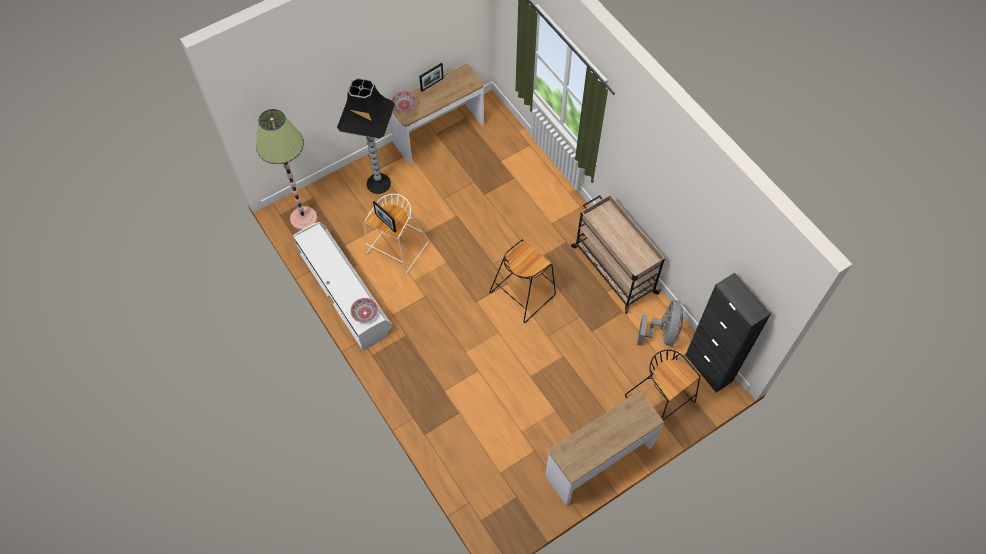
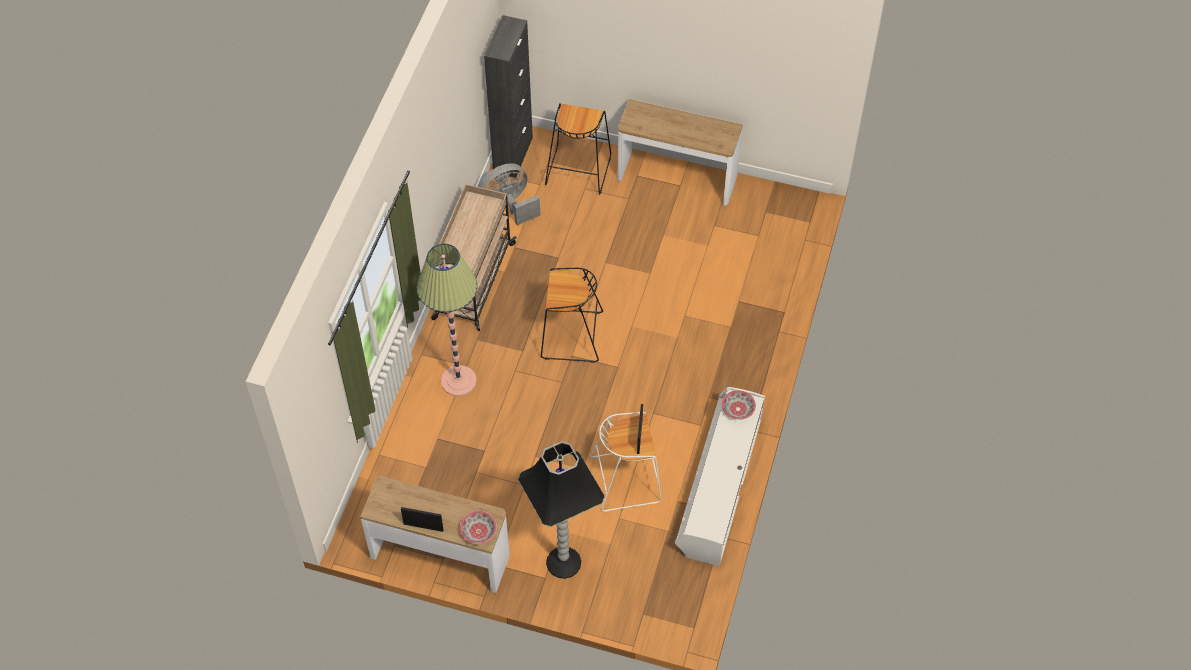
camera: 130 degrees left, 5 degrees down
floor lamp [256,109,317,230] -> floor lamp moved to [417,244,478,396]

